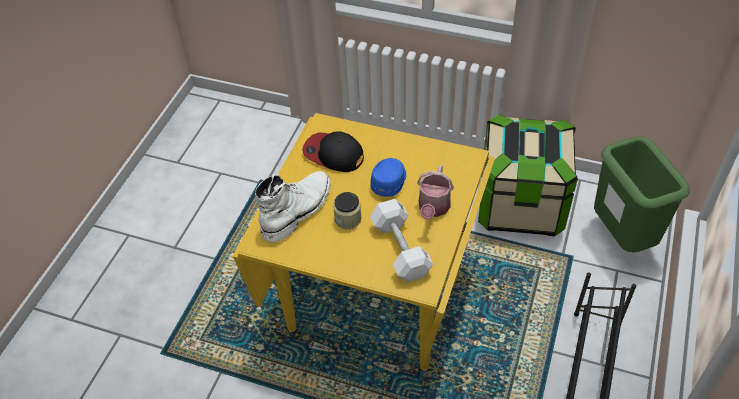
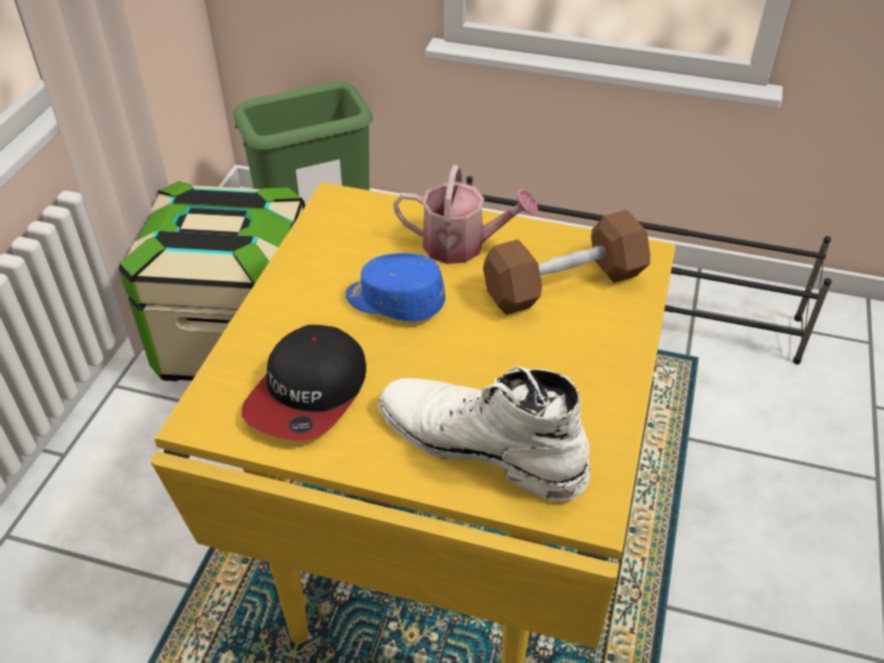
camera: 95 degrees left, 5 degrees down
jar [333,192,361,229] -> none
white dumbbell [370,199,433,282] -> brown dumbbell [483,210,650,315]

